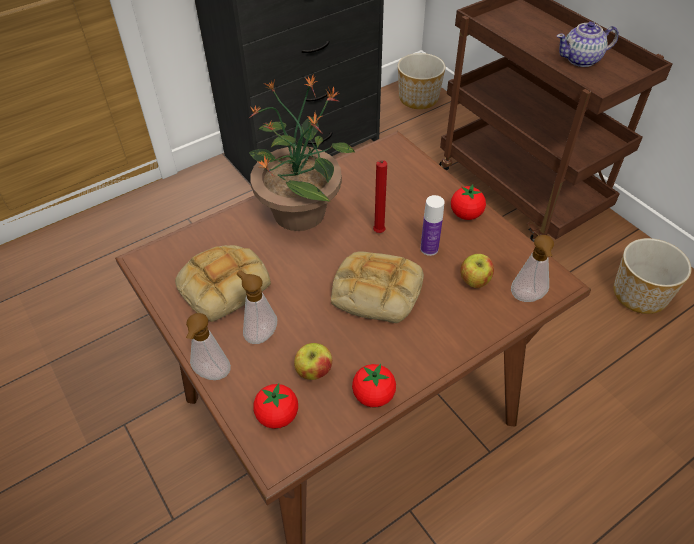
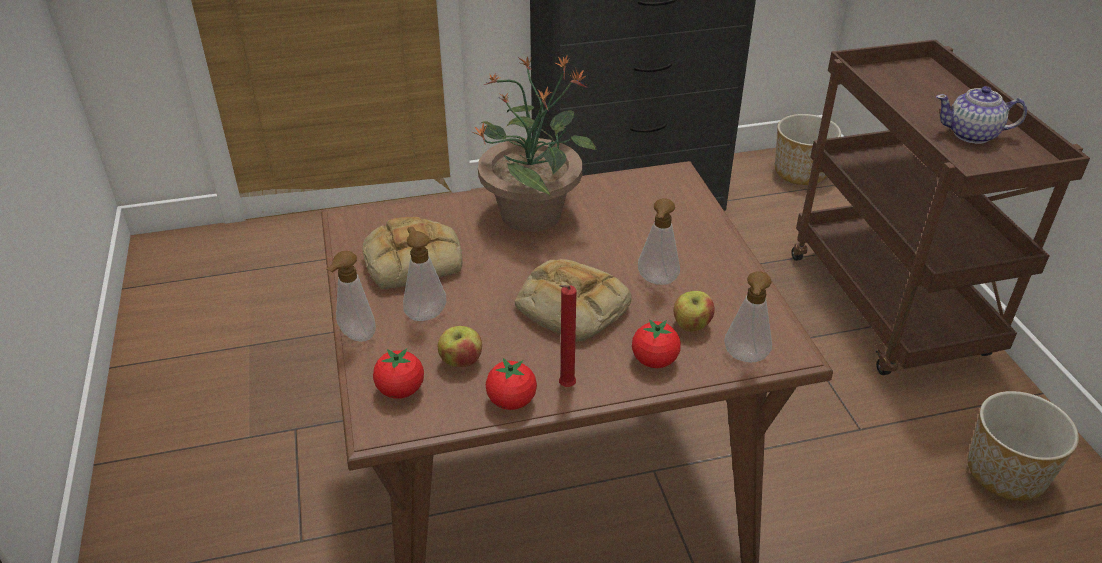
camera: 20 degrees right, 10 degrees down
red candle [373,160,387,233] -> red candle moved to [559,285,576,387]
bottle [420,195,445,256] -> soap dispenser [638,198,680,285]
tomato [451,184,486,220] -> tomato moved to [632,319,681,368]

